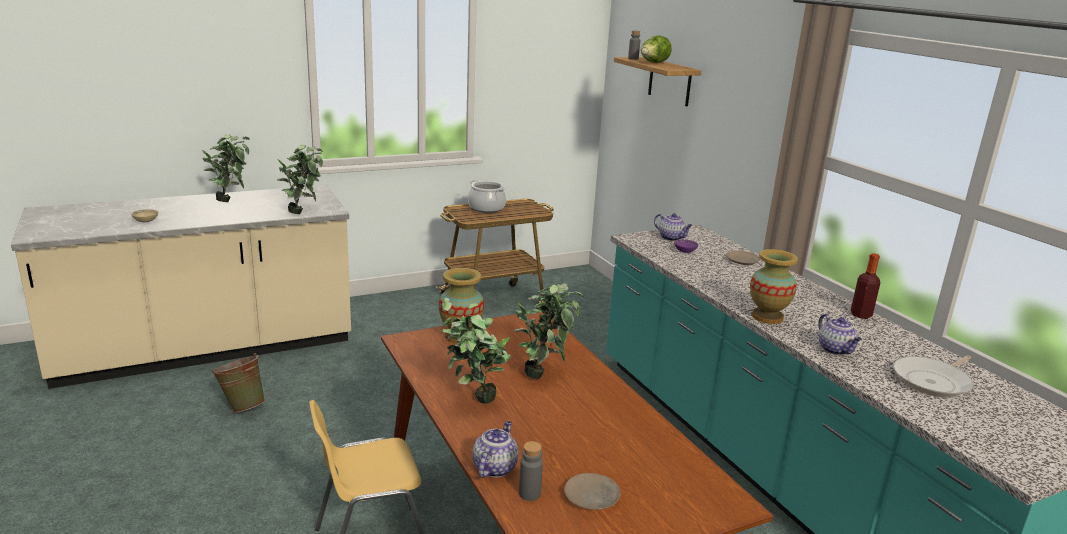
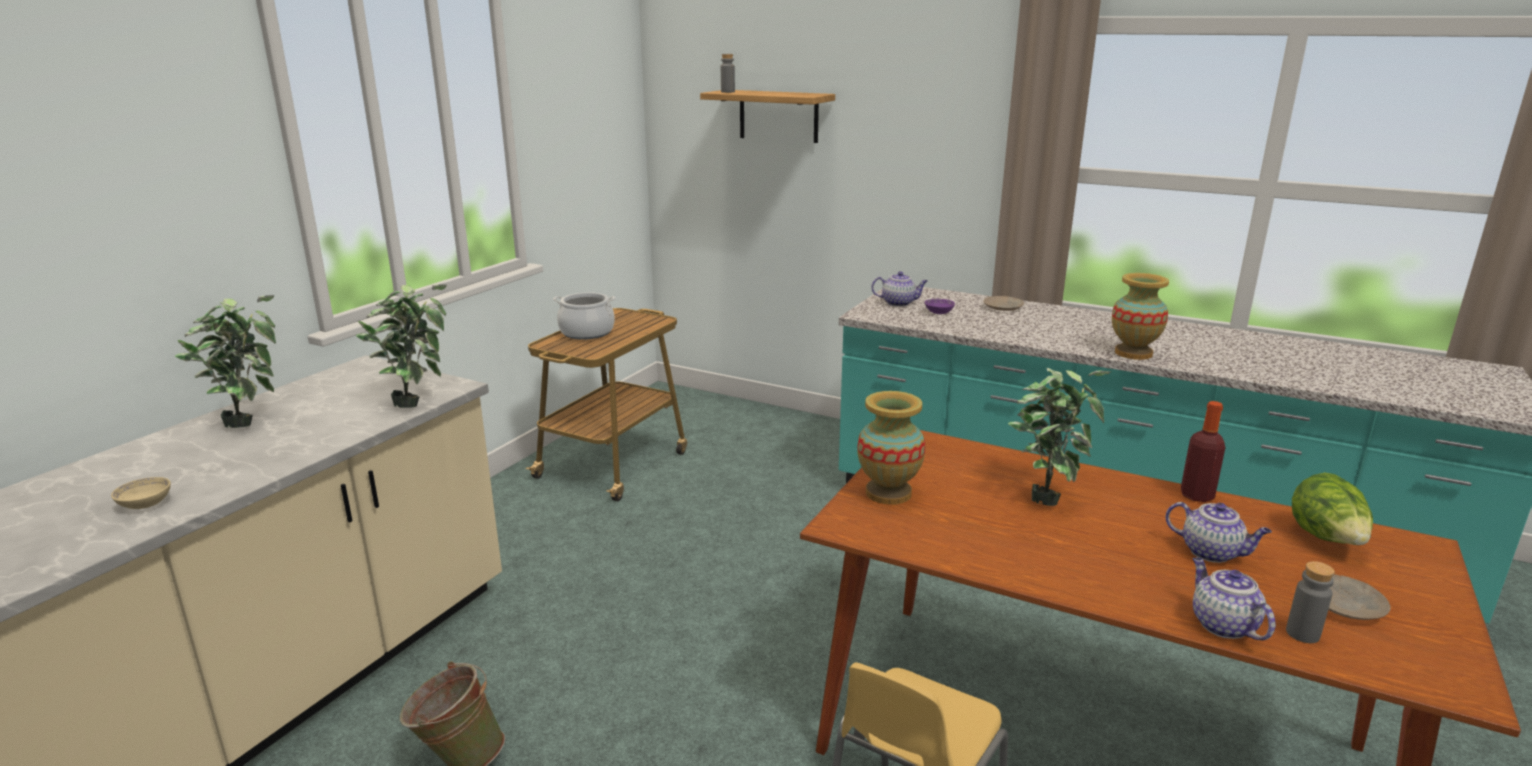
camera: 35 degrees left, 0 degrees up
potted plant [442,298,511,404] -> none
lettuce [641,35,672,63] -> lettuce moved to [1292,473,1373,545]
teapot [818,314,862,355] -> teapot moved to [1165,502,1272,563]
bottle [851,253,880,319] -> bottle moved to [1181,401,1226,502]
frying pan [893,356,974,397] -> none

